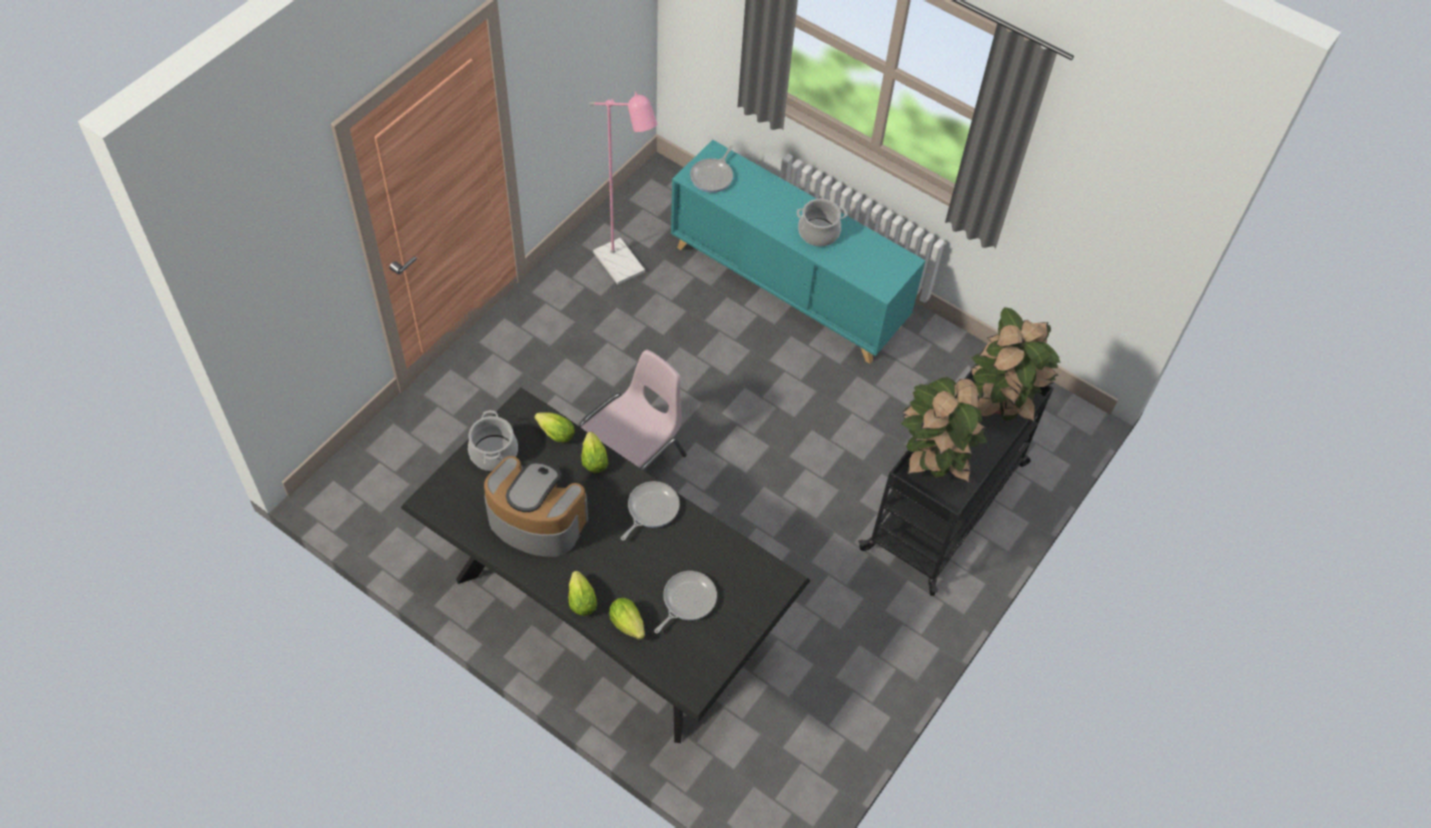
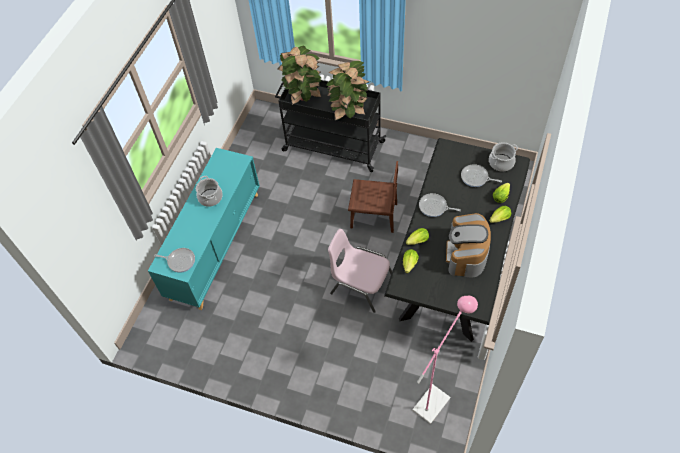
camera: 100 degrees left, 0 degrees up
cooking pot [468,410,518,471] -> cooking pot moved to [489,142,518,171]
pink floor lamp [589,92,657,285] -> pink floor lamp moved to [413,296,478,424]
none -> brown chair [348,161,398,233]

